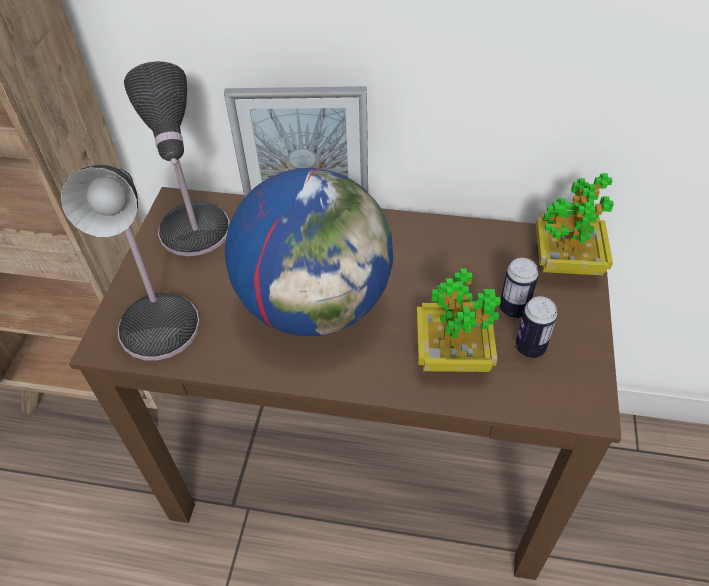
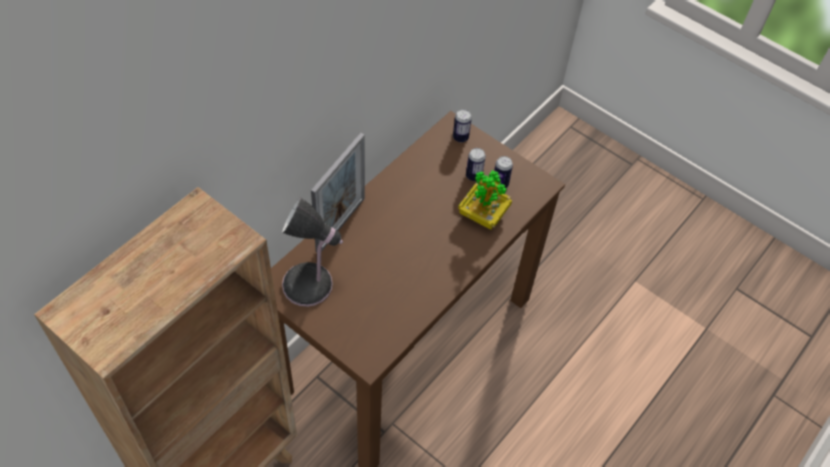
camera: 65 degrees left, 5 degrees up
table lamp [61,165,200,361] -> none
globe [225,168,393,336] -> none
potted plant [536,173,614,275] -> can [453,109,472,142]

